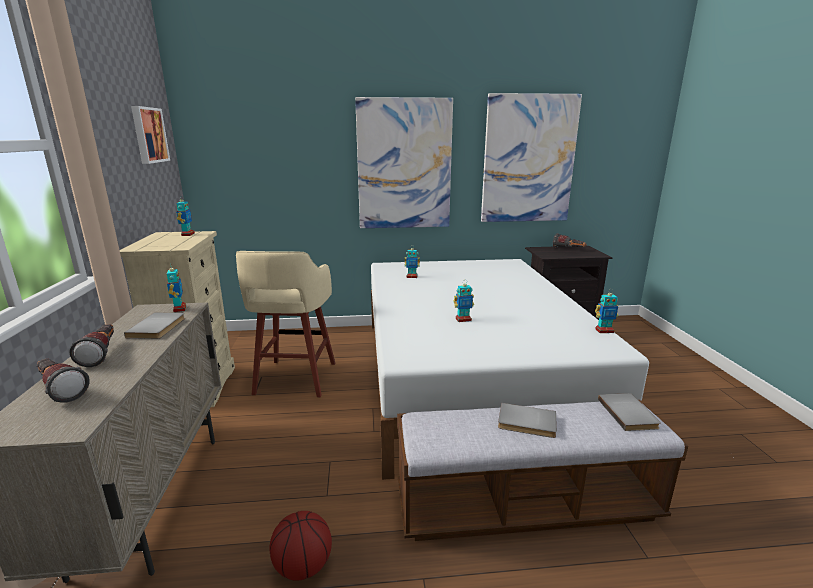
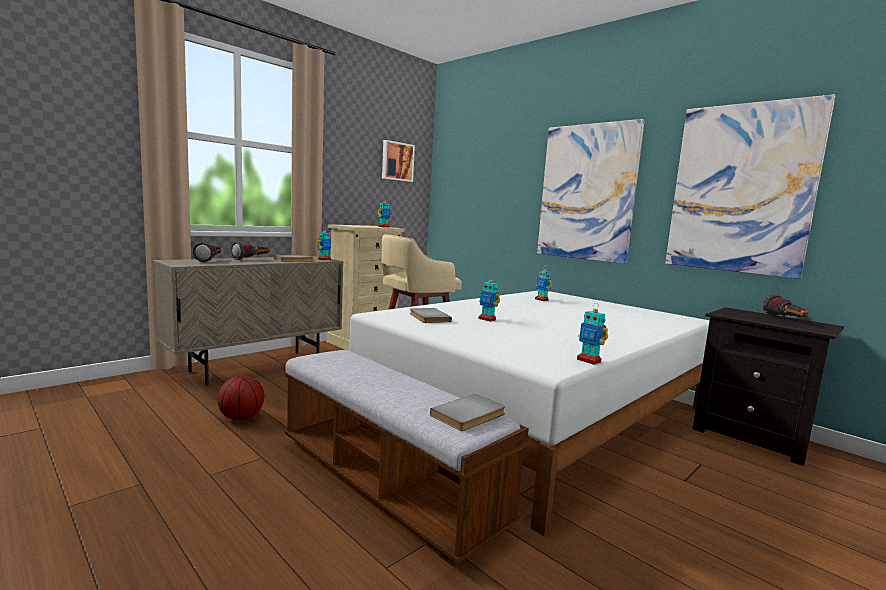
camera: 50 degrees right, 10 degrees down
grey book [498,403,557,438] -> grey book moved to [410,308,452,323]

